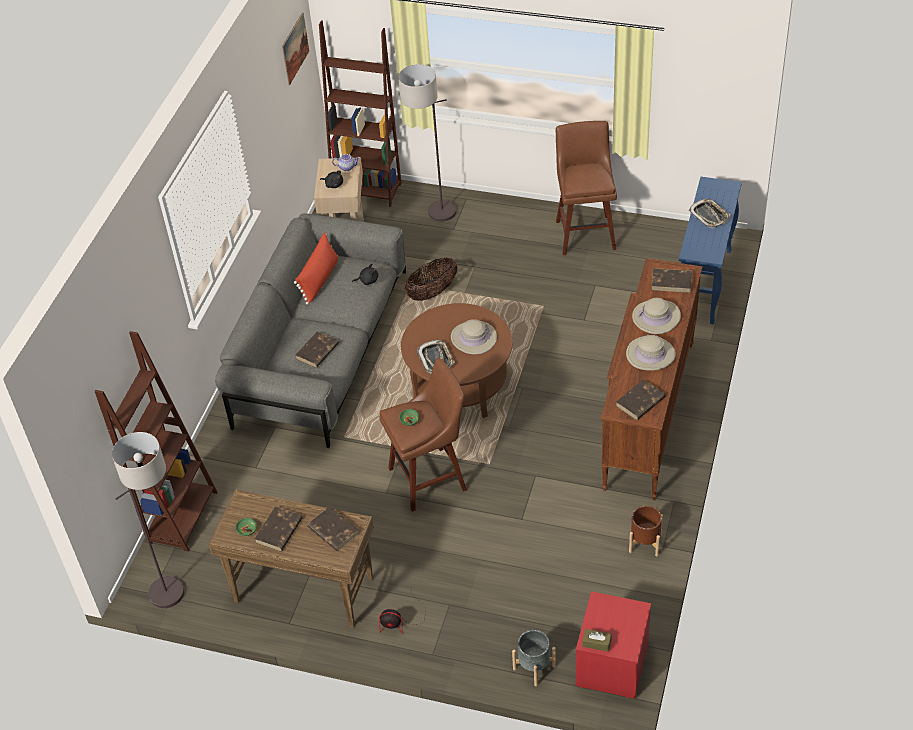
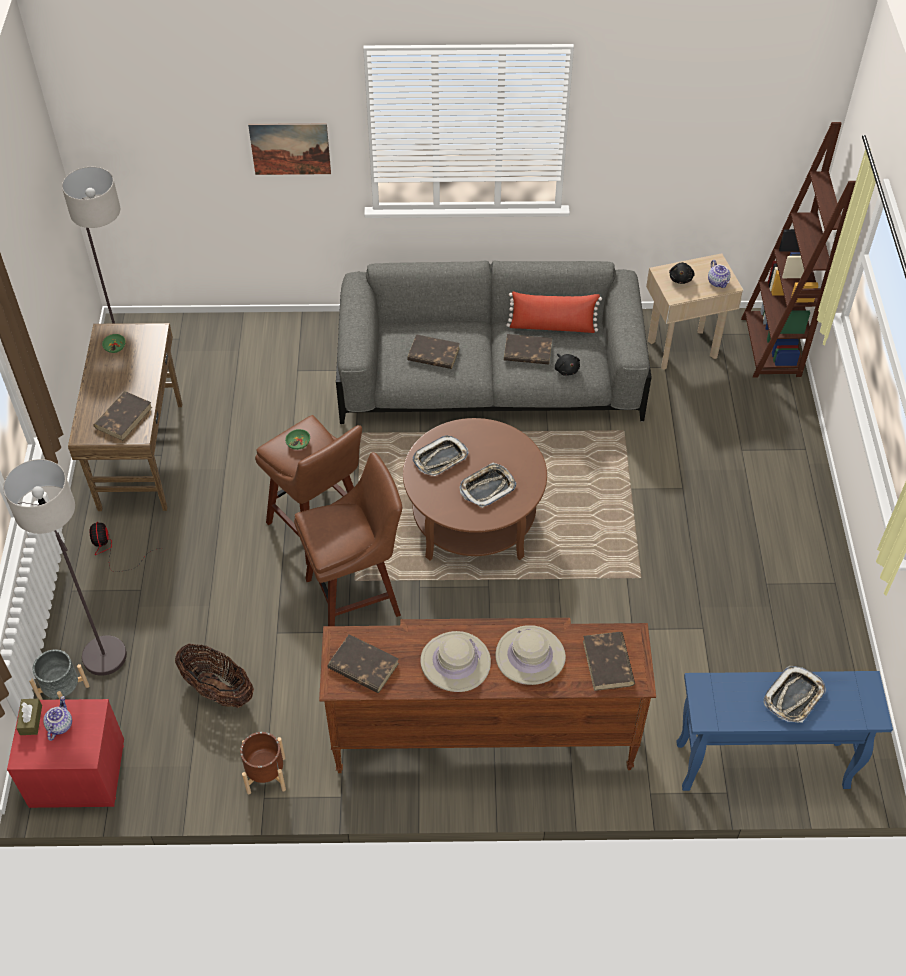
camera: 70 degrees right, 5 degrees up
brown bookcase [95,331,218,552] -> none
brown book [255,506,303,552] -> brown book moved to [504,334,552,364]
picture [282,13,309,85] -> picture moved to [248,123,331,175]
grey floor lamp [398,64,456,222] -> grey floor lamp moved to [3,459,127,676]
basket [404,258,458,301] -> basket moved to [175,644,254,708]
beige hat [451,319,497,355] -> tray [459,462,516,508]
brown stool [556,121,617,255] -> brown stool moved to [294,452,402,626]
none -> teapot [43,696,72,741]

